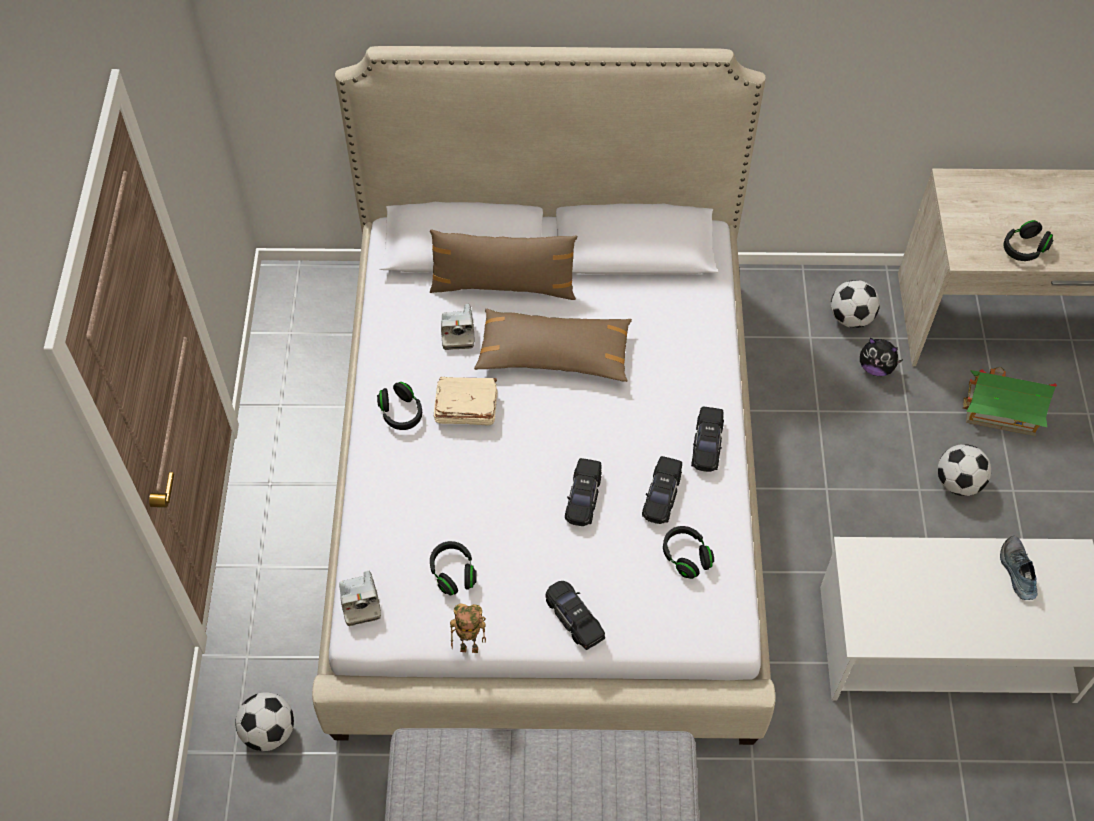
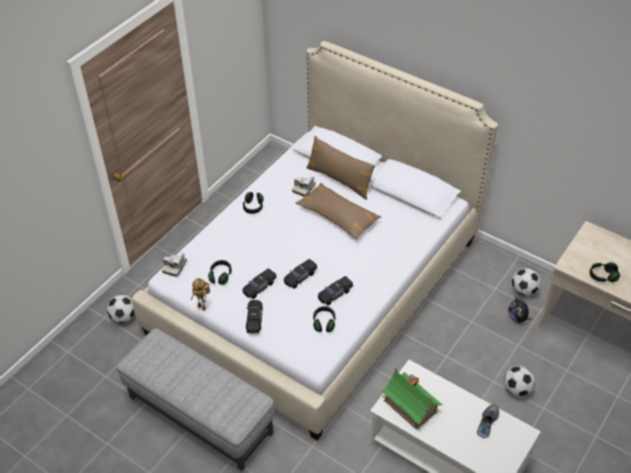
camera: 35 degrees right, 10 degrees down
beige book [434,377,497,425] -> none
black toy car [691,407,724,472] -> black toy car moved to [243,268,277,299]
toy house [963,367,1057,436] -> toy house moved to [381,368,443,430]

